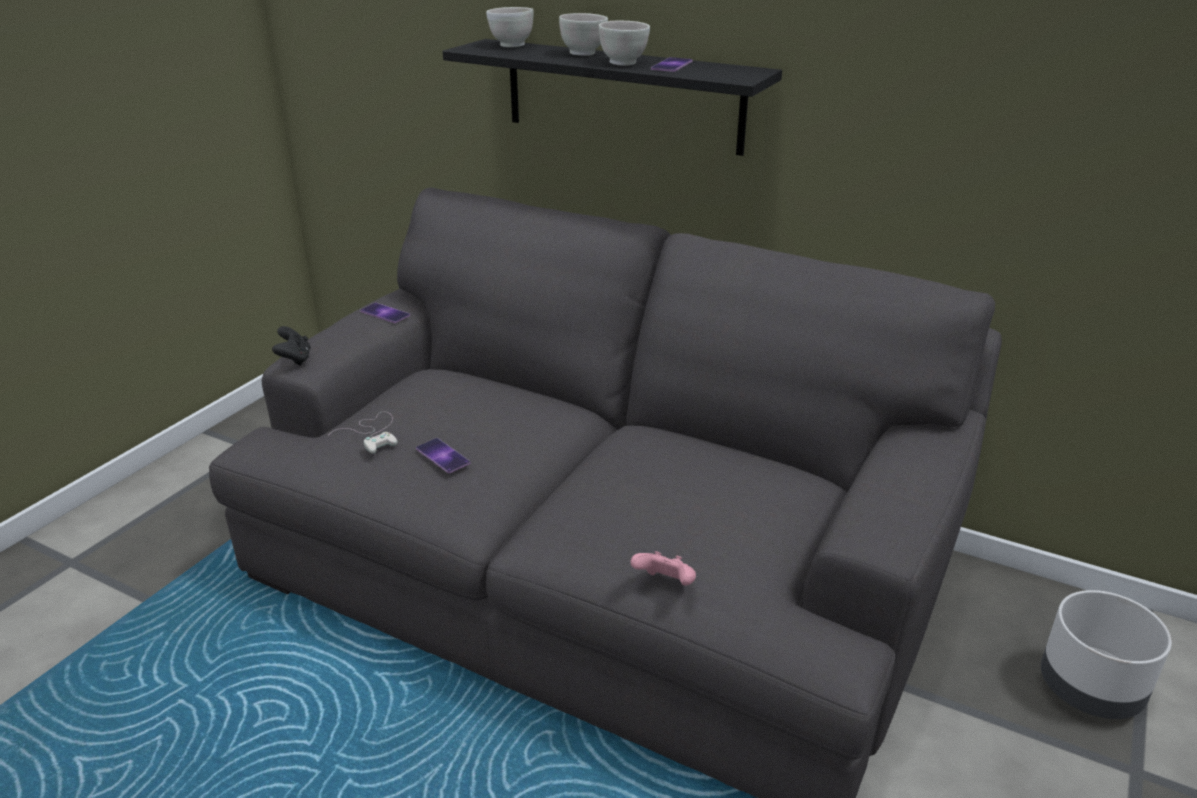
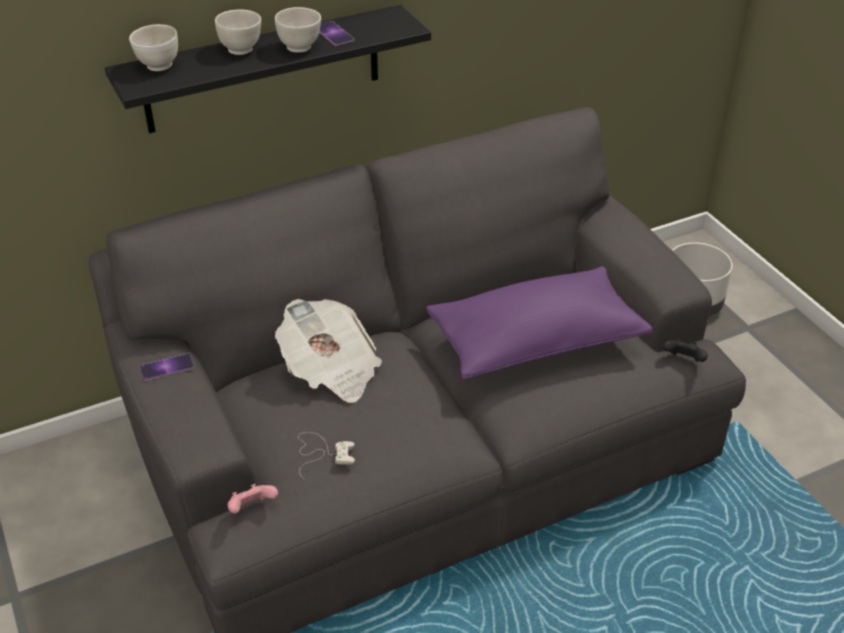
camera: 55 degrees left, 10 degrees up
black game controller [272,326,311,366] -> black game controller moved to [663,339,708,362]
phone [416,438,470,473] -> none
pink game controller [630,551,696,586] -> pink game controller moved to [228,484,278,514]
none -> newspaper [275,299,382,403]
none -> purple pillow [426,266,653,380]

